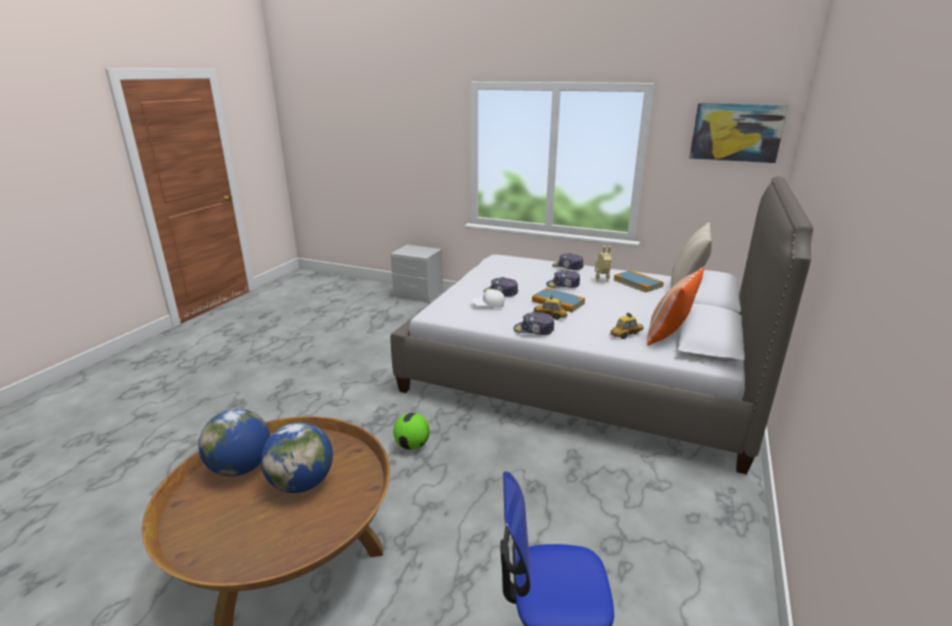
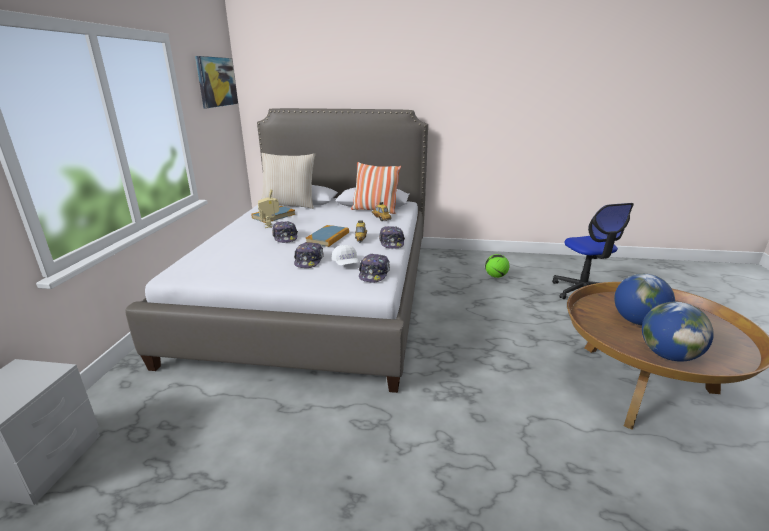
camera: 105 degrees left, 0 degrees up
football [393,413,430,450] -> football moved to [485,254,509,278]
cap [552,253,583,270] -> cap moved to [359,254,390,282]

